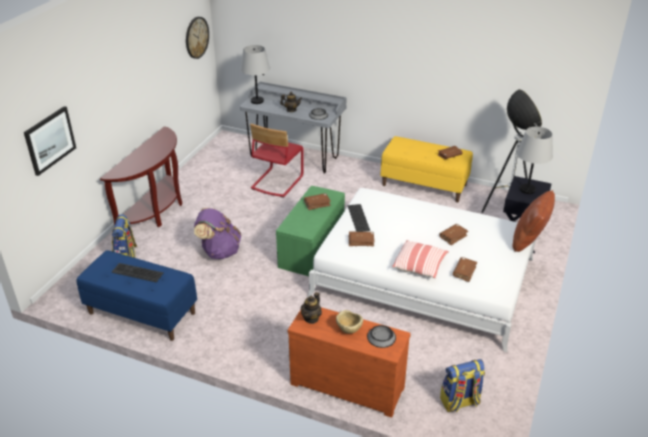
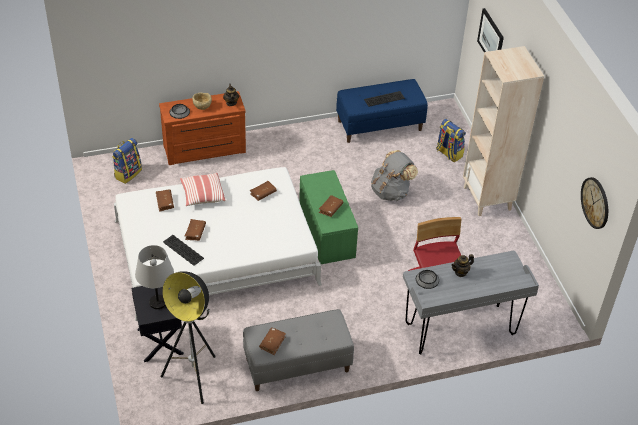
camera: 140 degrees right, 10 degrees up
brown console table [100,126,183,227] -> beige bookcase [463,46,544,216]
purple backpack [194,208,241,259] -> grey backpack [371,150,418,201]
grey table lamp [240,45,270,104] -> none
keyboard [348,204,370,232] -> keyboard moved to [163,235,204,266]
yellow bench [380,136,473,202] -> grey bench [243,309,354,391]
brown pillow [513,190,555,252] -> none

